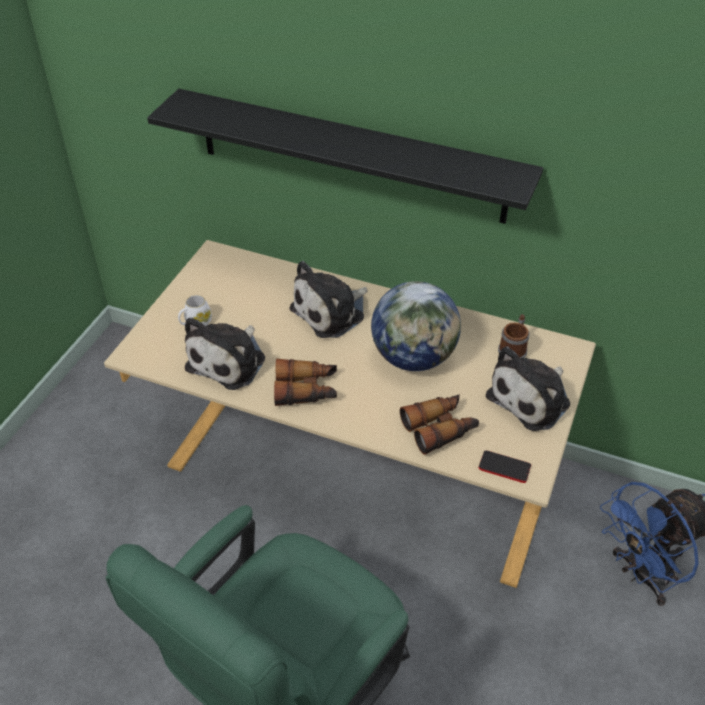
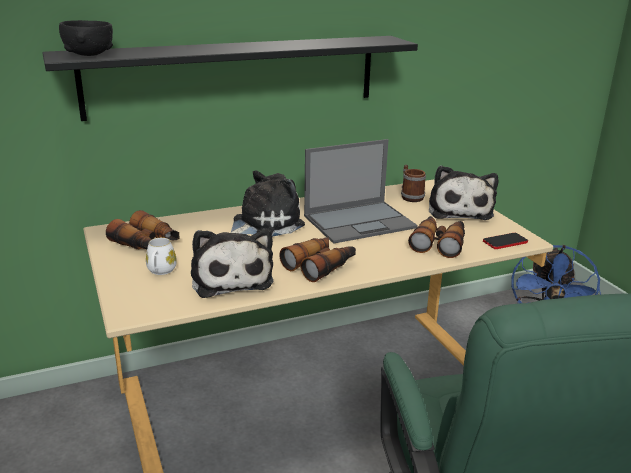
camera: 45 degrees left, 20 degrees down
plush toy [289,261,367,338] -> plush toy turned 135 degrees counterclockwise [231,171,305,237]
globe [371,281,461,371] -> laptop [304,139,418,244]
none -> black bowl [59,20,113,56]
none -> binoculars [106,210,180,249]

